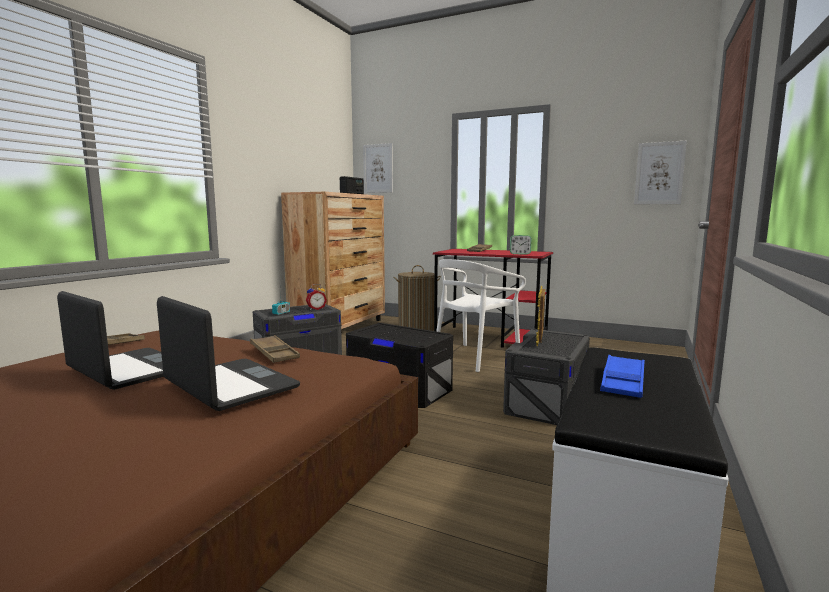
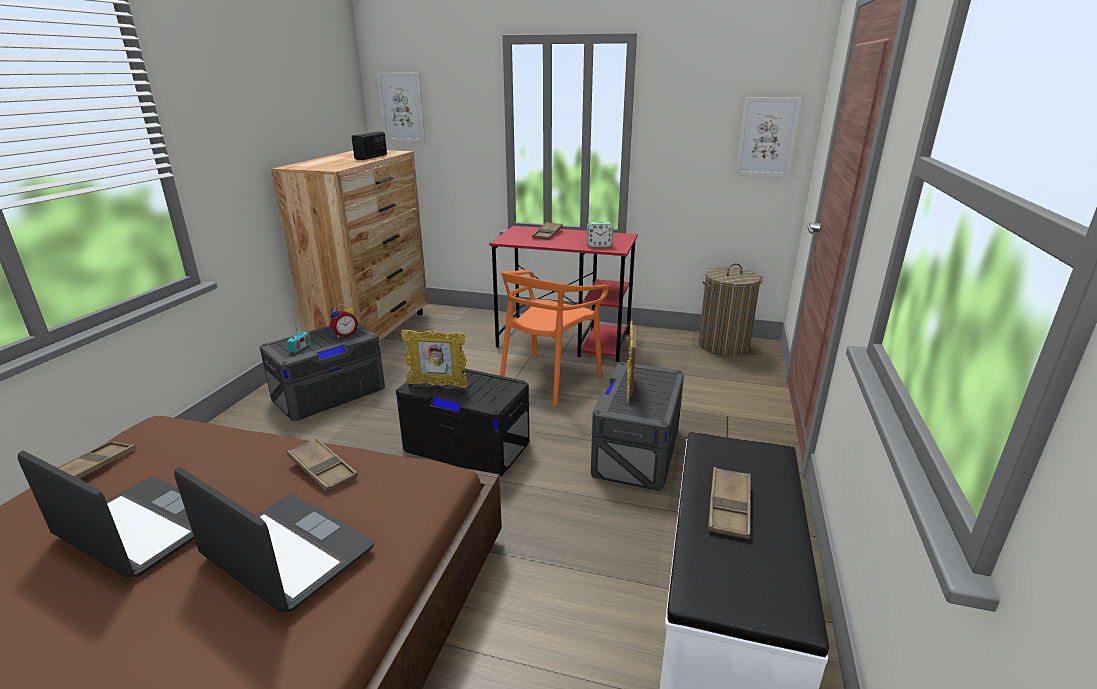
camera: 10 degrees left, 15 degrees up
laundry basket [393,265,441,331] -> laundry basket moved to [698,263,763,356]
white chair [436,259,526,372] -> orange chair [500,270,609,406]
blue tray [600,355,645,398] -> brown tray [708,467,751,540]
none -> picture frame [401,330,469,387]

